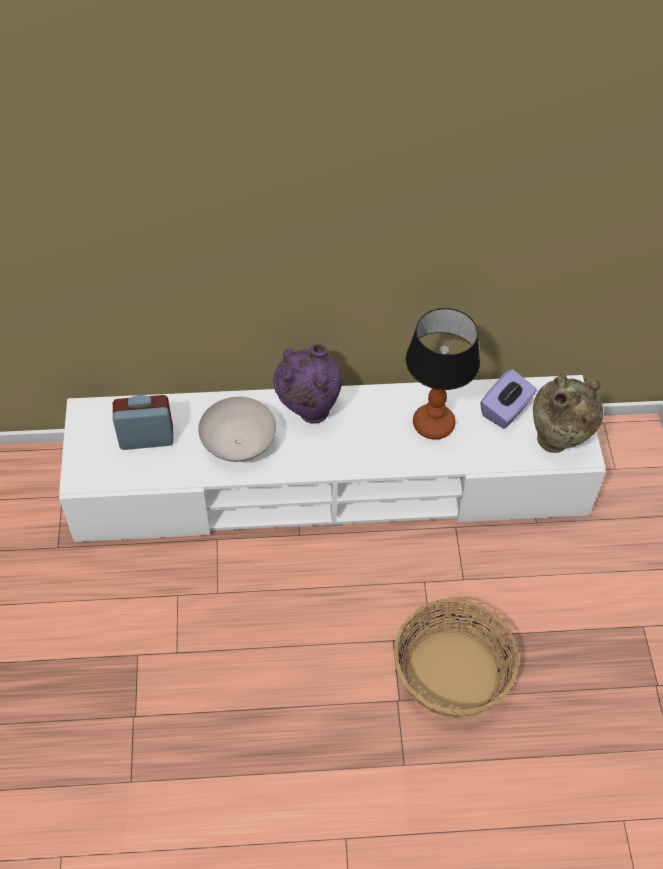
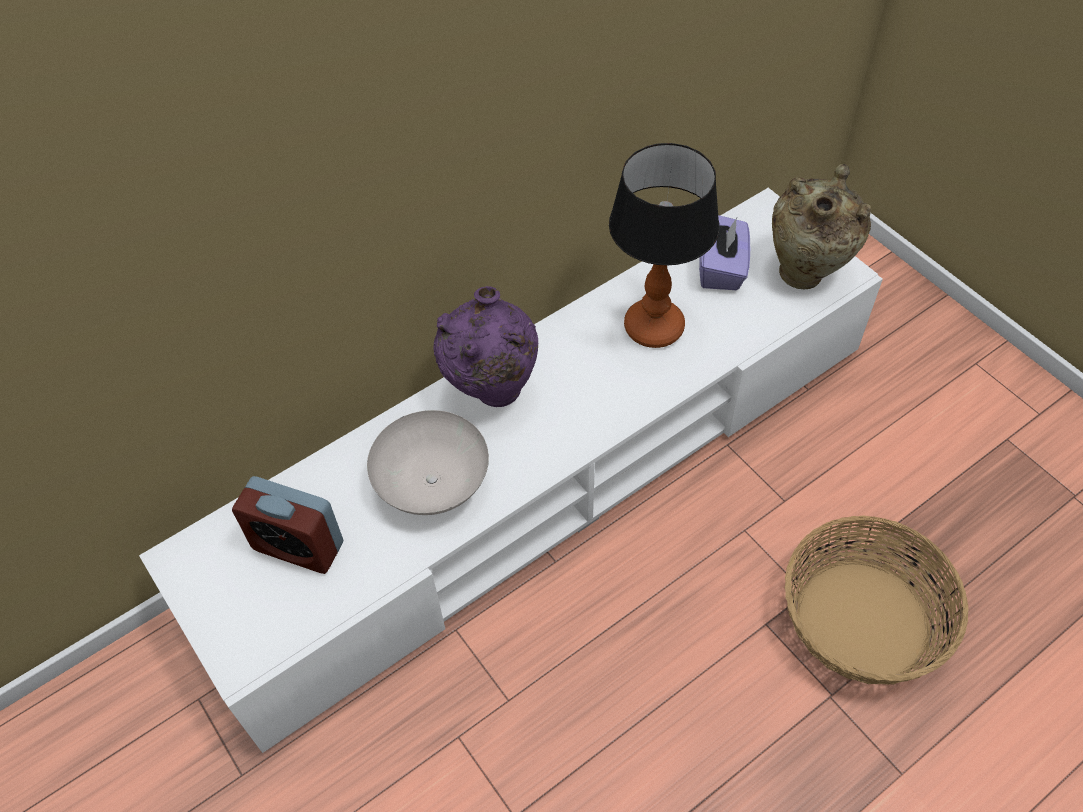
camera: 30 degrees left, 0 degrees up
alarm clock [113,395,174,450] -> alarm clock turned 120 degrees counterclockwise [232,476,343,574]

